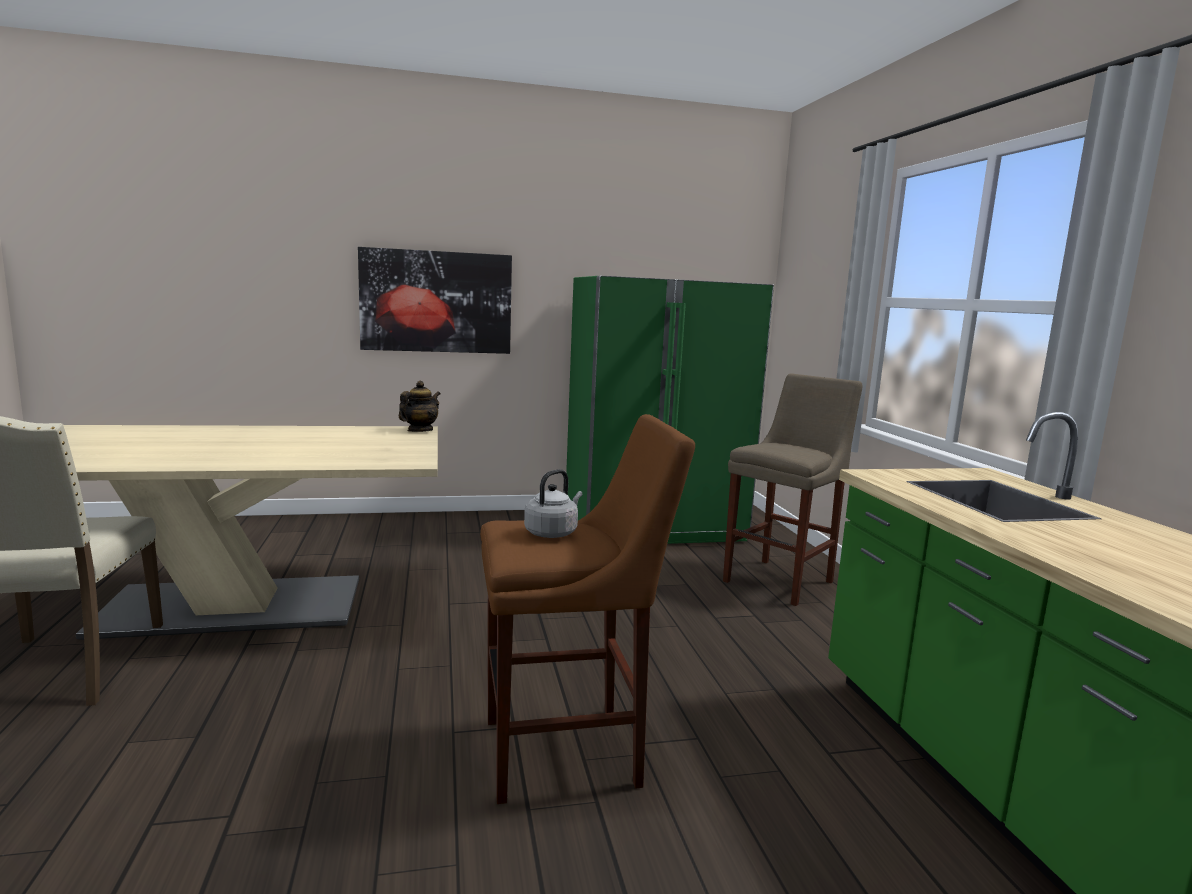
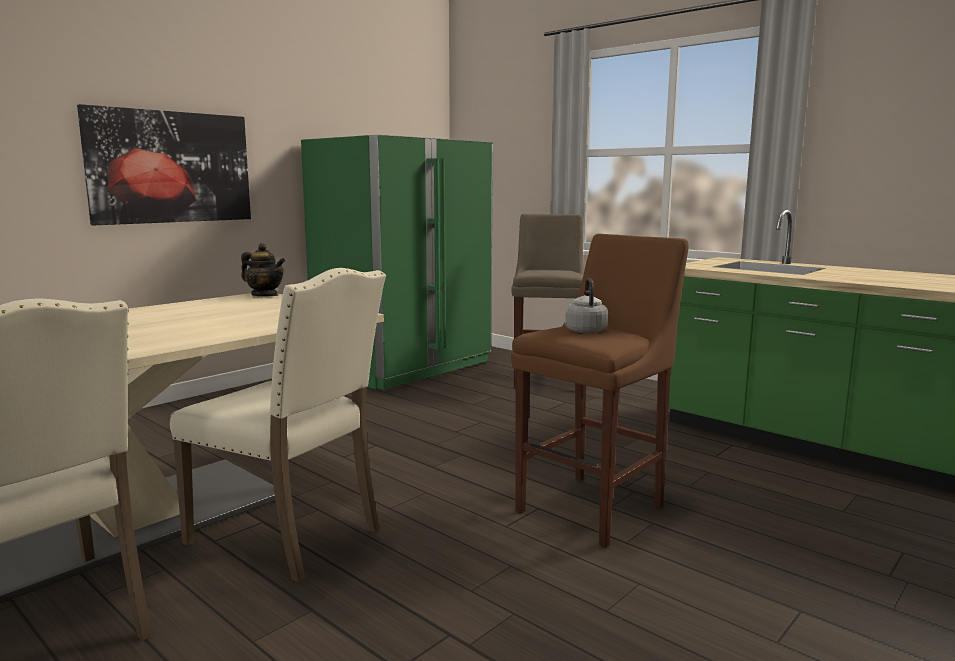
camera: 35 degrees left, 0 degrees up
teapot [399,381,440,432] -> teapot turned 120 degrees clockwise [241,243,285,296]
none -> beige chair [170,268,386,582]

